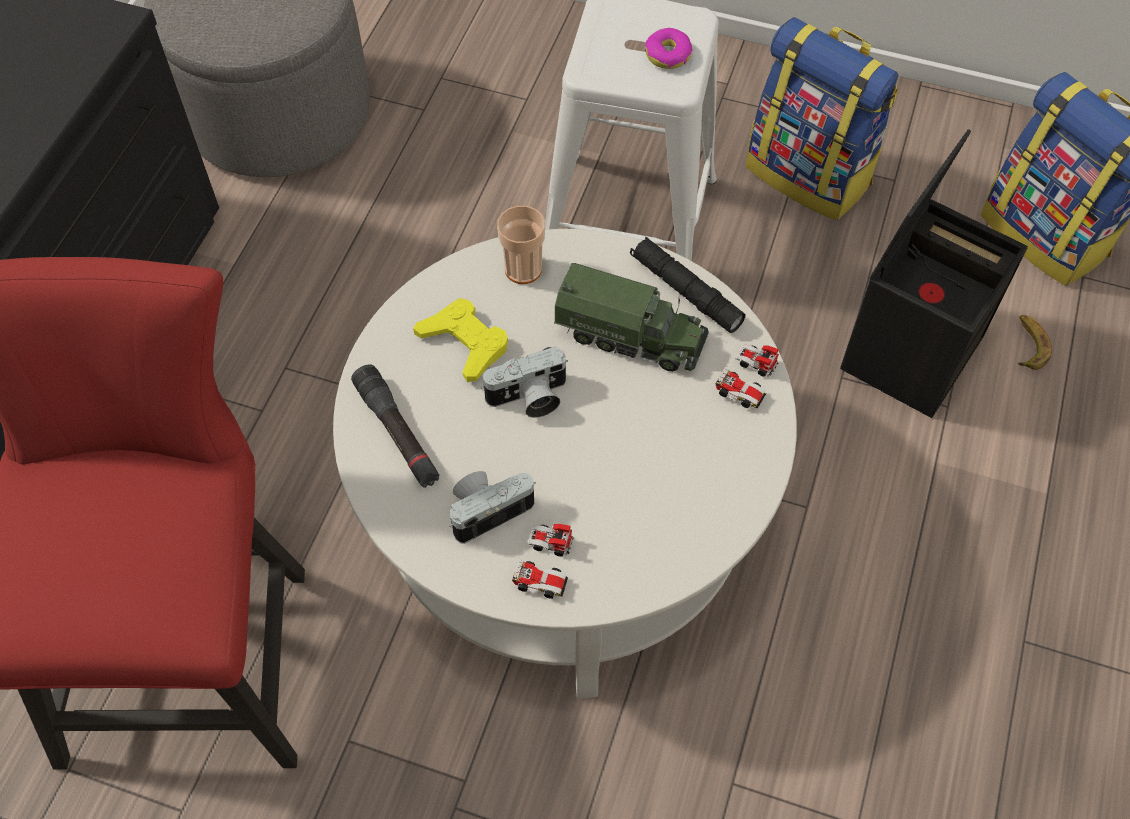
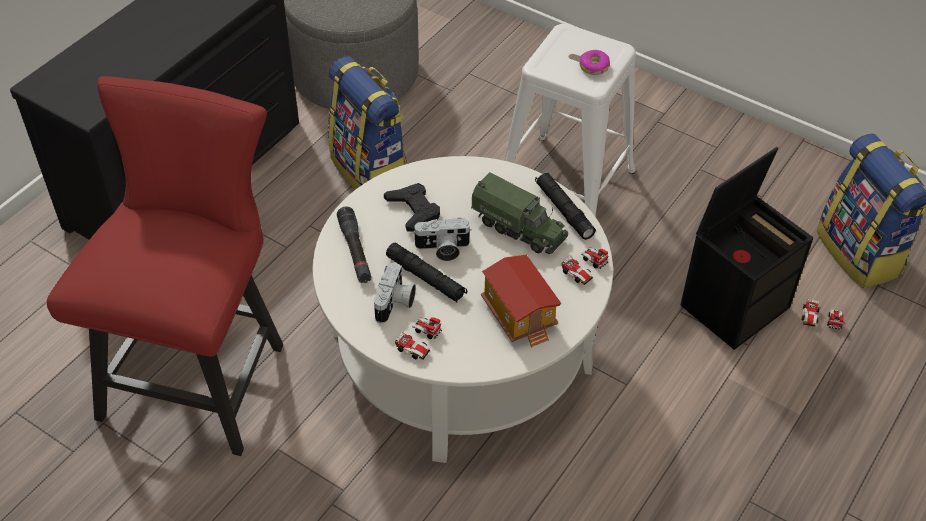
camera: 15 degrees right, 10 degrees down
yellow game controller [413,298,508,382] -> black game controller [384,183,440,232]
camera [449,471,536,544] -> camera turned 120 degrees clockwise [374,262,416,323]
cup [497,206,545,284] -> none
backpack [746,17,898,220] -> backpack moved to [328,56,408,190]
banana [1018,315,1052,370] -> toy car [801,299,844,330]
none -> black flashlight [386,243,467,302]
none -> toy house [481,255,562,348]

